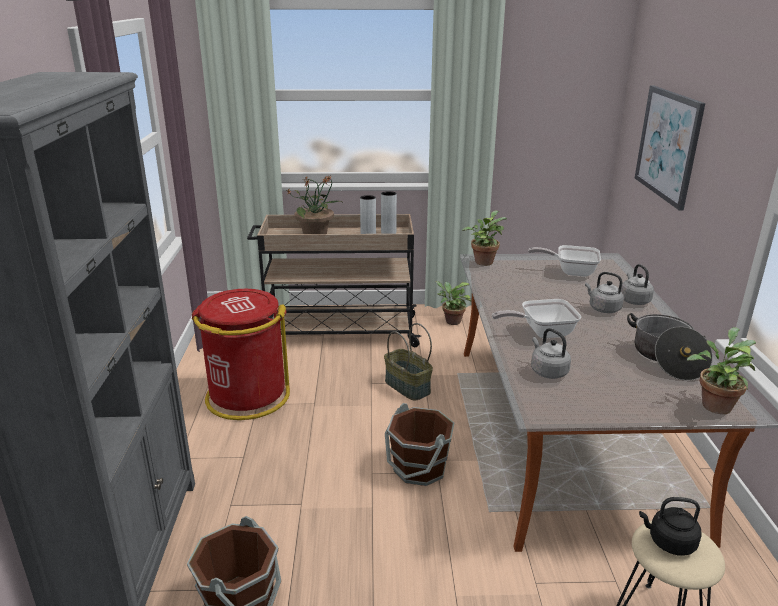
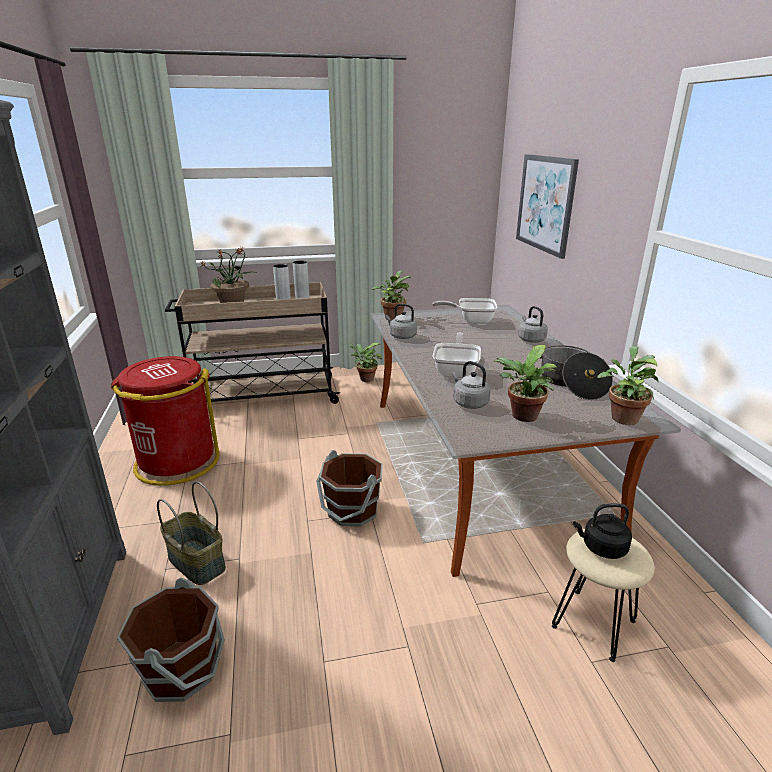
camera: 10 degrees left, 0 degrees up
basket [384,323,433,401] -> basket moved to [157,481,226,585]
frying pan [492,299,581,338] -> frying pan turned 120 degrees clockwise [433,333,481,378]
grey kettle [585,272,624,313] -> grey kettle moved to [385,304,417,339]
none -> potted plant [493,345,557,422]

